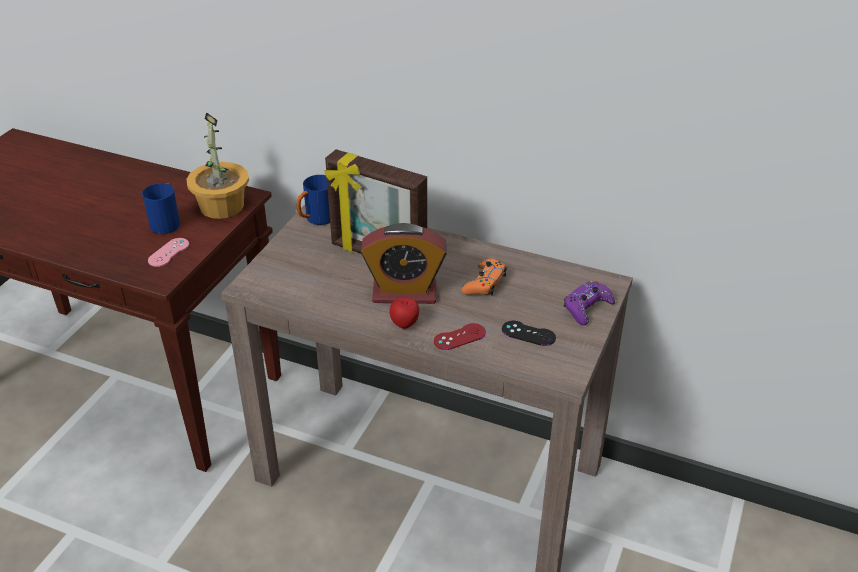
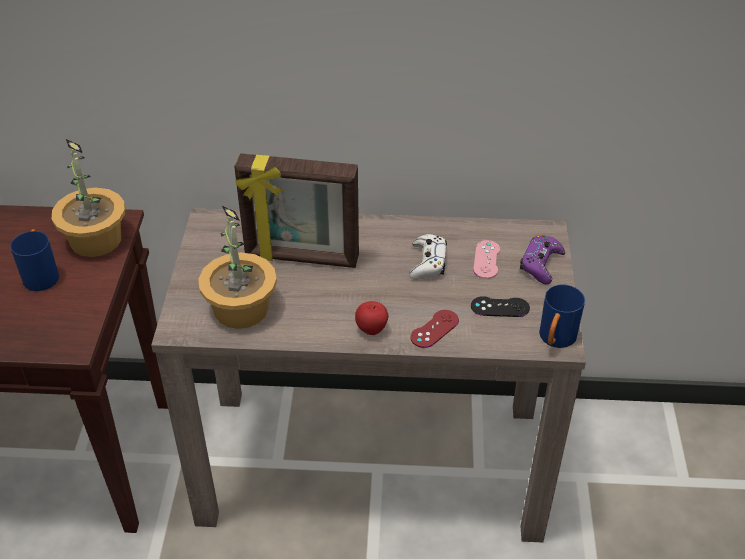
camera: 20 degrees left, 5 degrees up
pink game controller [148,238,189,267] -> pink game controller moved to [473,240,500,279]
blue mug [296,175,330,225] -> blue mug moved to [539,284,585,348]
alarm clock [360,223,447,304] -> none
orange game controller [461,258,507,295] -> white game controller [409,234,447,280]
none -> potted plant [198,206,277,329]

